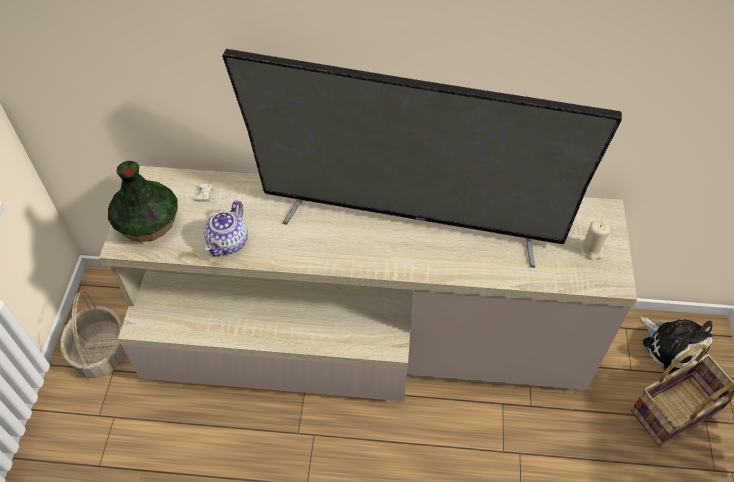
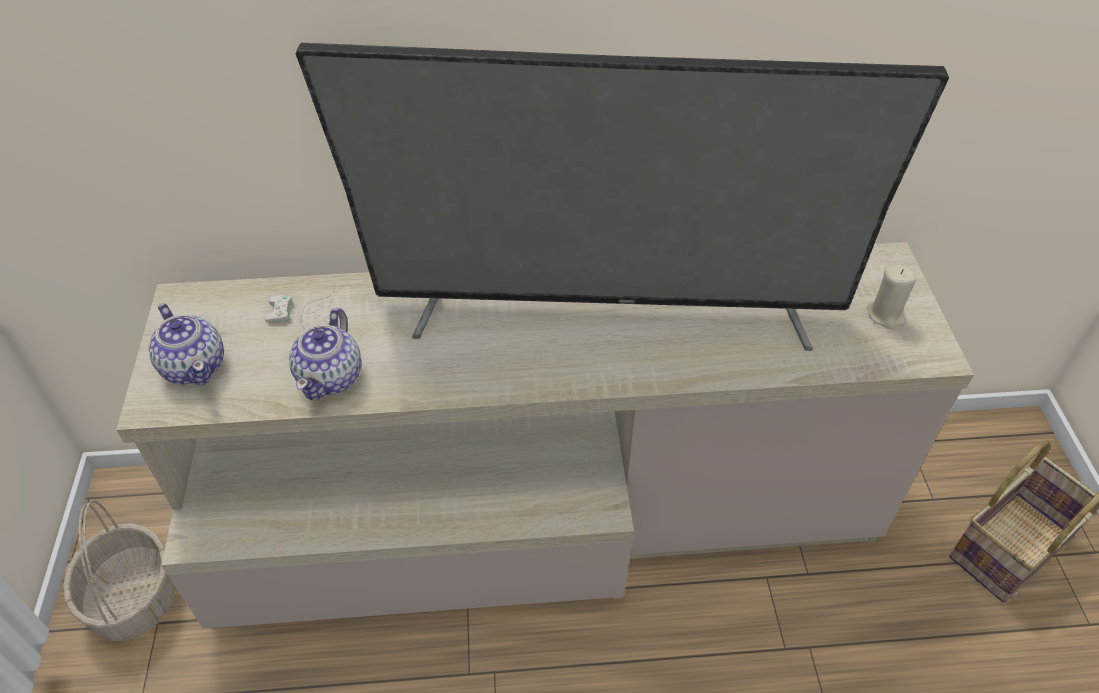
camera: 10 degrees left, 5 degrees down
vase [108,161,178,242] -> teapot [148,304,224,385]
plush toy [640,316,713,374] -> none

